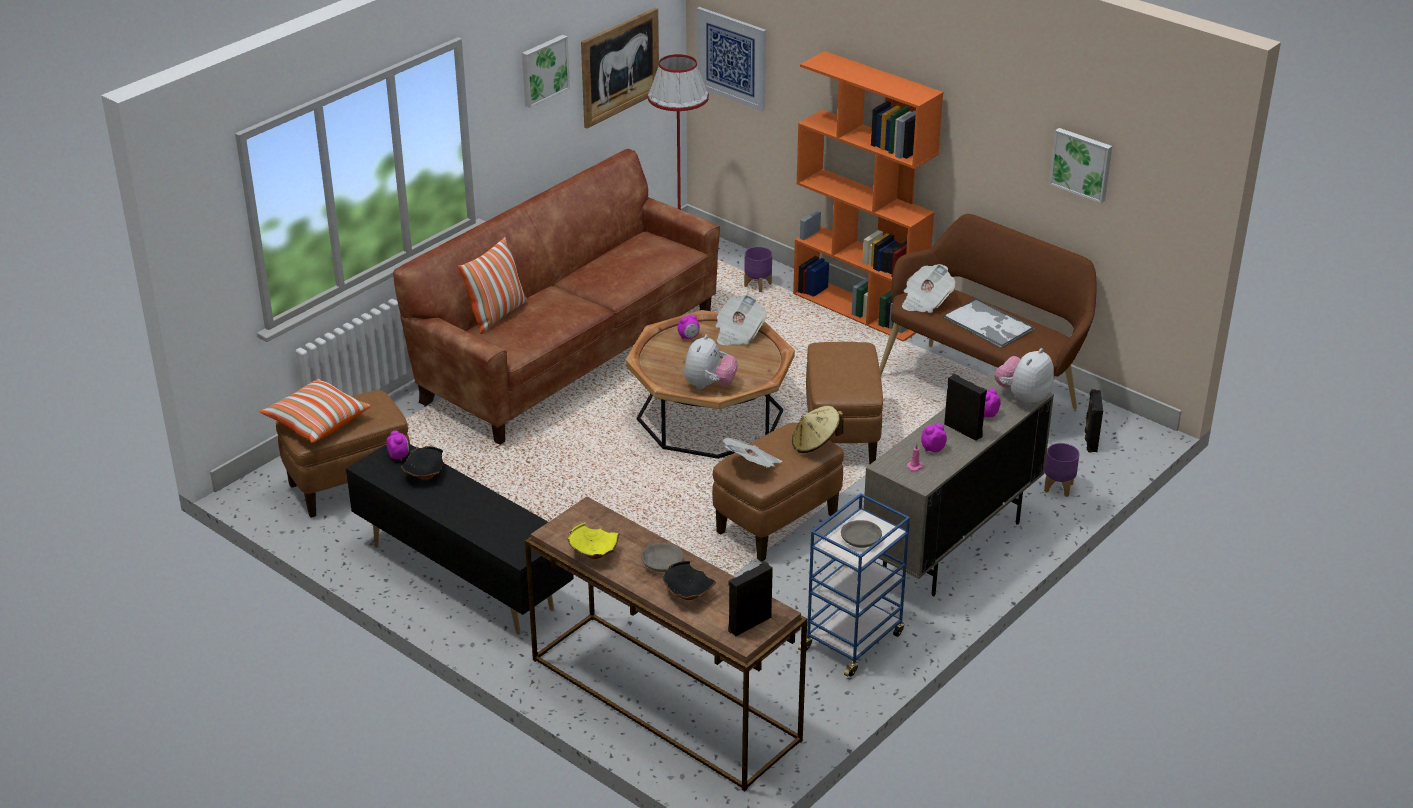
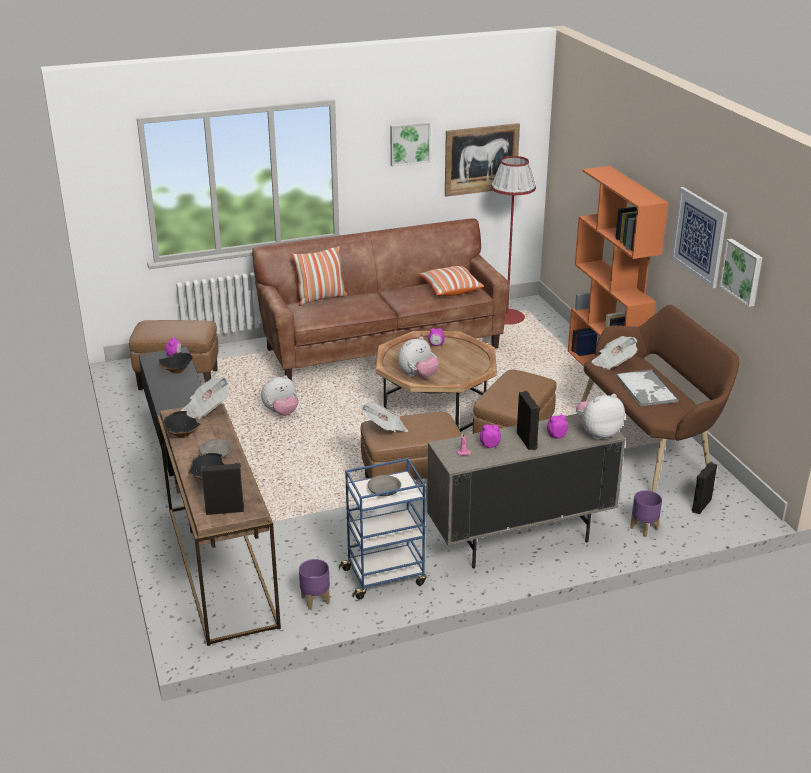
camera: 30 degrees right, 5 degrees down
pillow [260,378,370,443] -> pillow moved to [418,266,484,296]
yellow bowl [568,523,620,559] -> black bowl [162,411,201,438]
picture [697,7,766,111] -> picture moved to [671,187,727,288]
newspaper [716,295,767,345] -> newspaper moved to [181,377,230,420]
purple planter [744,246,772,292] -> purple planter moved to [299,559,330,610]
beige hat [792,406,844,453] -> none
none -> plush toy [261,375,298,416]

